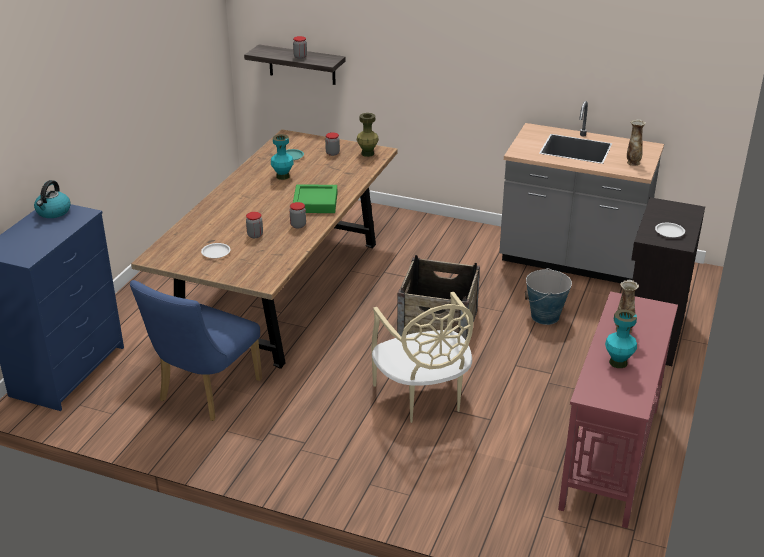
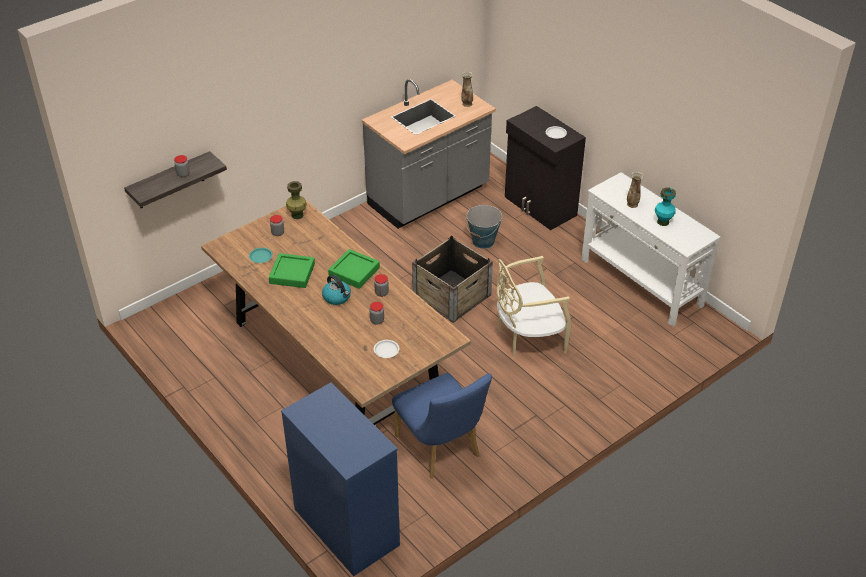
camera: 60 degrees left, 10 degrees up
kettle [34,180,71,218] -> kettle moved to [322,275,351,305]
turquoise vase [271,134,294,180] -> green tray [269,253,315,288]
beige chair [371,292,473,423] -> beige chair turned 150 degrees clockwise [496,256,571,357]
red console table [558,291,678,528] -> white console table [581,172,721,327]

